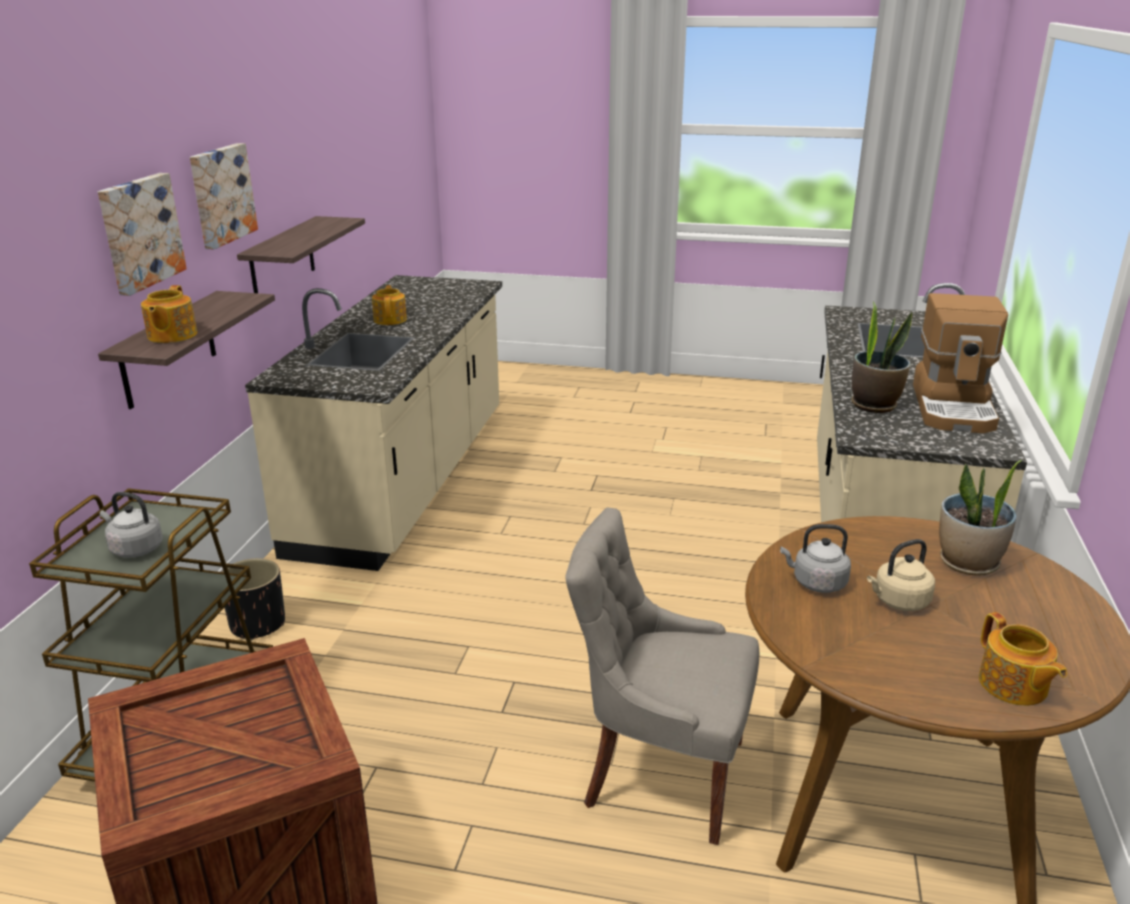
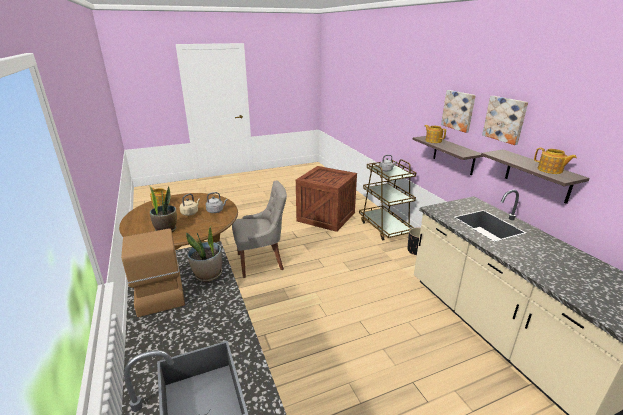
camera: 145 degrees right, 0 degrees up
teapot [372,285,407,325] -> teapot moved to [534,148,577,174]

